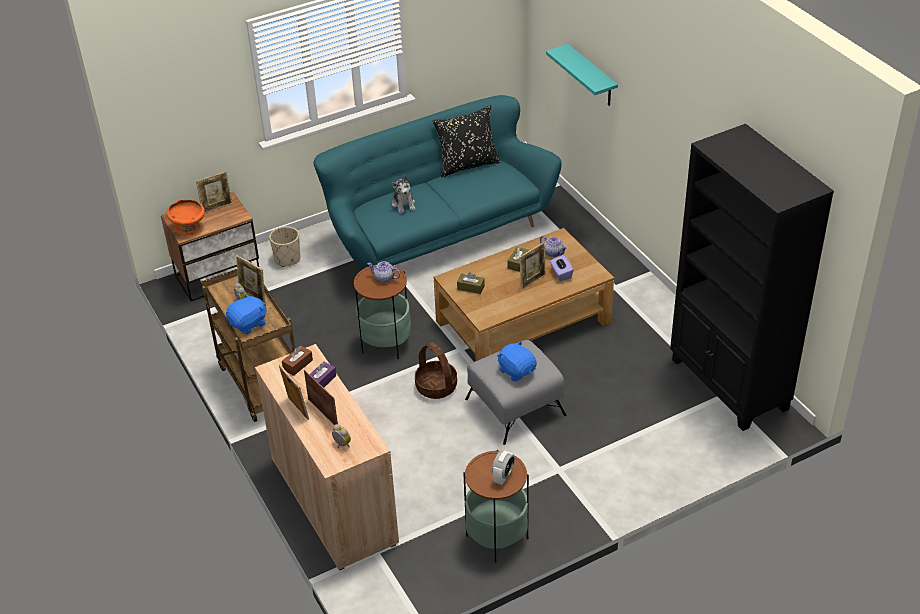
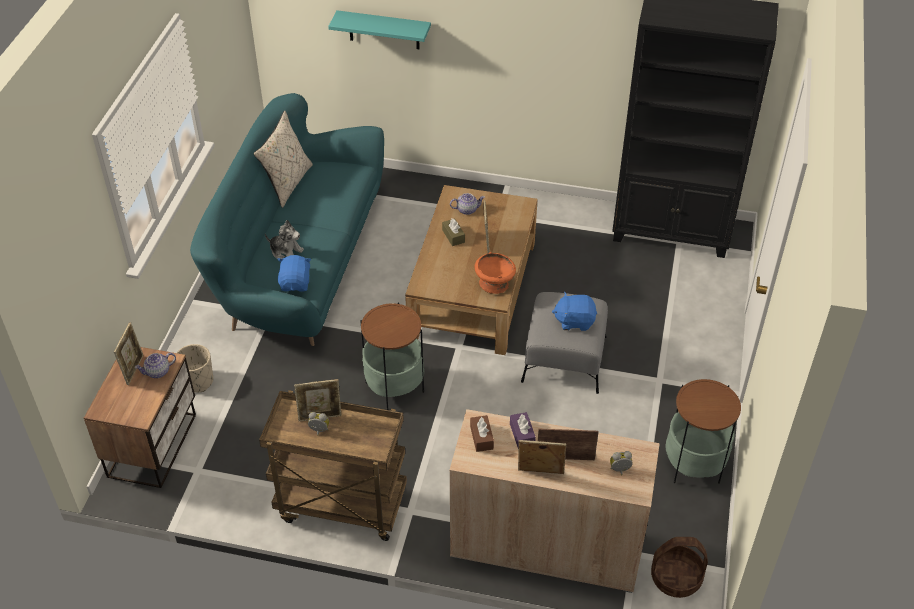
camera: 50 degrees left, 5 degrees up
orange bowl [166,200,205,235] -> orange bowl moved to [475,252,516,294]
blue plush toy [226,293,266,334] -> blue plush toy moved to [278,255,311,292]
teapot [367,261,400,283] -> teapot moved to [135,353,176,378]
basket [415,342,457,399] -> basket moved to [651,537,708,598]
black pillow [432,105,501,178] -> beige pillow [253,110,313,208]
brown tissue box [457,272,485,294] -> none
alarm clock [492,451,515,485] -> none
purple tissue box [550,255,573,281] -> none

